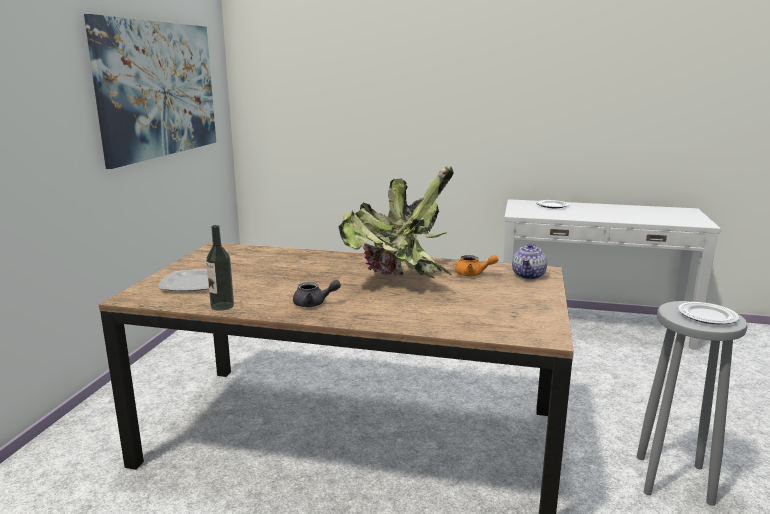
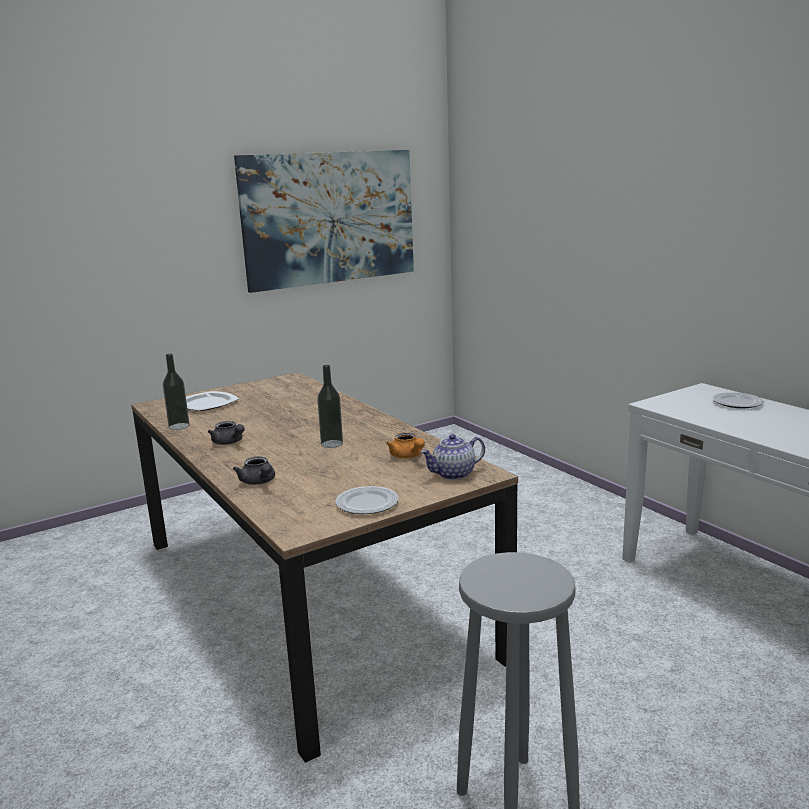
camera: 45 degrees right, 0 degrees up
potted plant [339,166,454,278] -> bottle [317,365,343,448]
plate [678,302,739,324] -> plate moved to [335,486,399,514]
none -> grey teapot [233,456,275,485]

